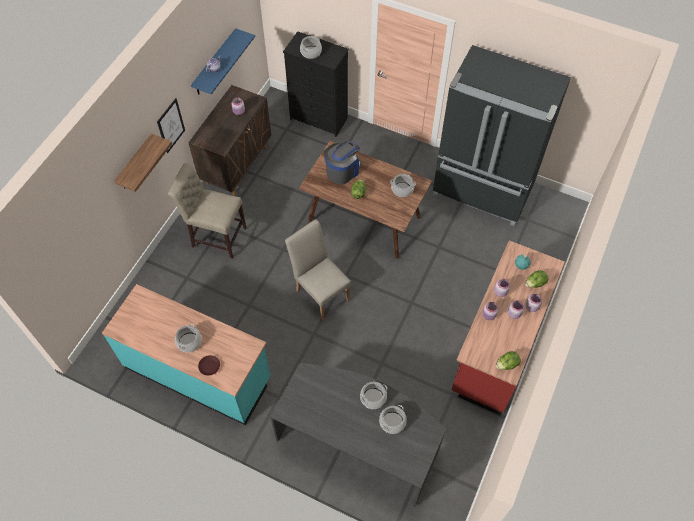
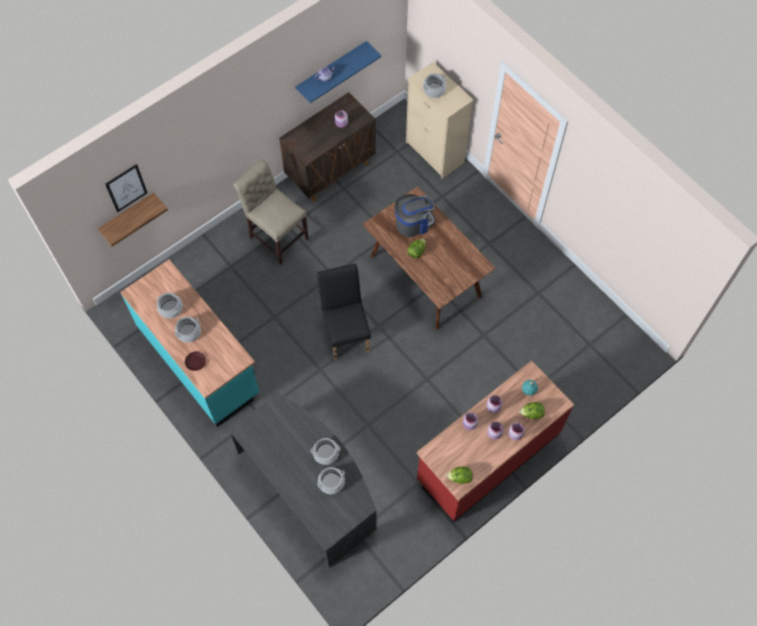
camera: 25 degrees right, 5 degrees up
shelf [114,133,172,192] -> shelf moved to [98,192,168,247]
picture [157,98,185,153] -> picture moved to [105,164,148,212]
black dresser [283,31,349,137] -> beige dresser [406,62,474,179]
beige chair [285,219,351,320] -> black chair [317,264,371,360]
cooking pot [390,174,416,197] -> cooking pot moved to [157,293,183,318]
black fridge [433,45,571,226] -> none

